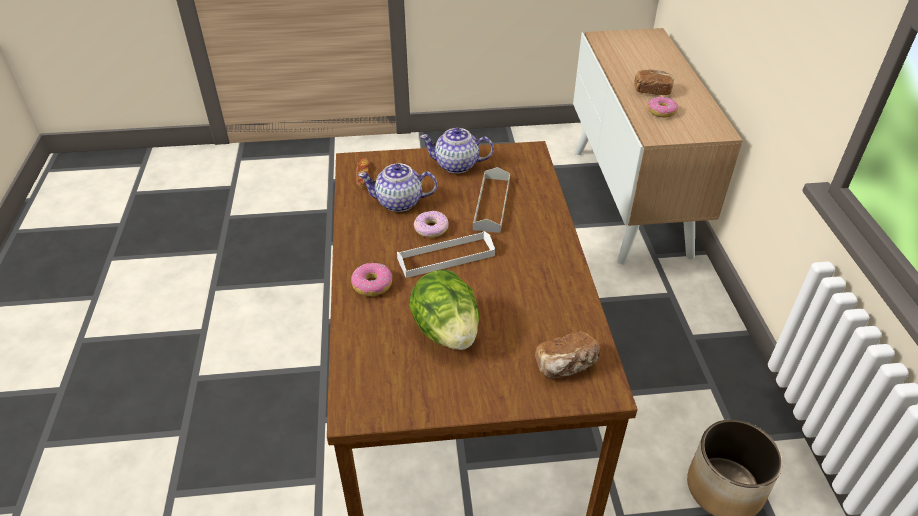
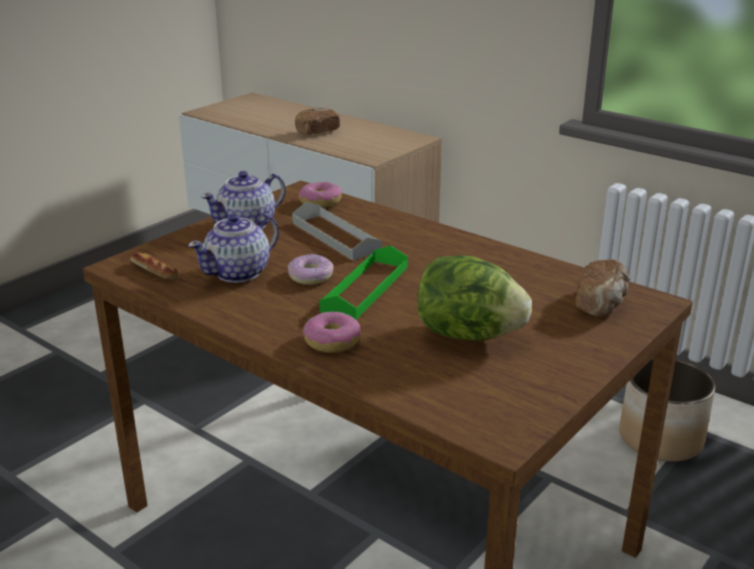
camera: 45 degrees left, 15 degrees down
white tray [397,231,495,278] -> green tray [319,246,408,320]
donut [647,97,678,117] -> donut moved to [299,182,342,208]

